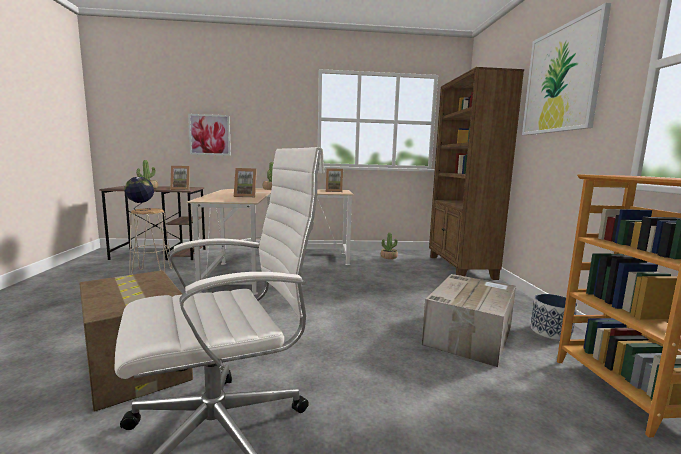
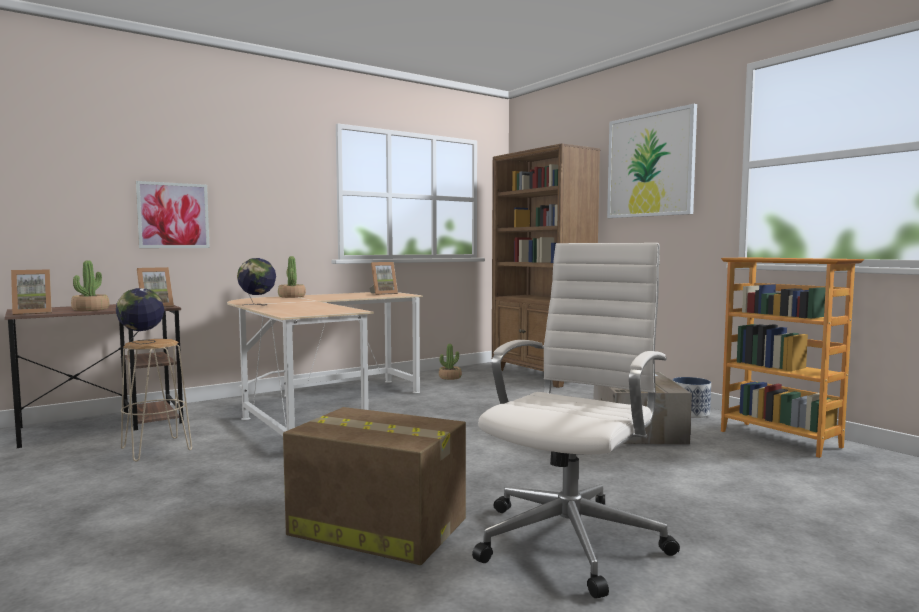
camera: 30 degrees left, 5 degrees down
picture frame [234,168,257,197] -> picture frame moved to [11,270,52,315]
none -> globe [237,258,276,306]

